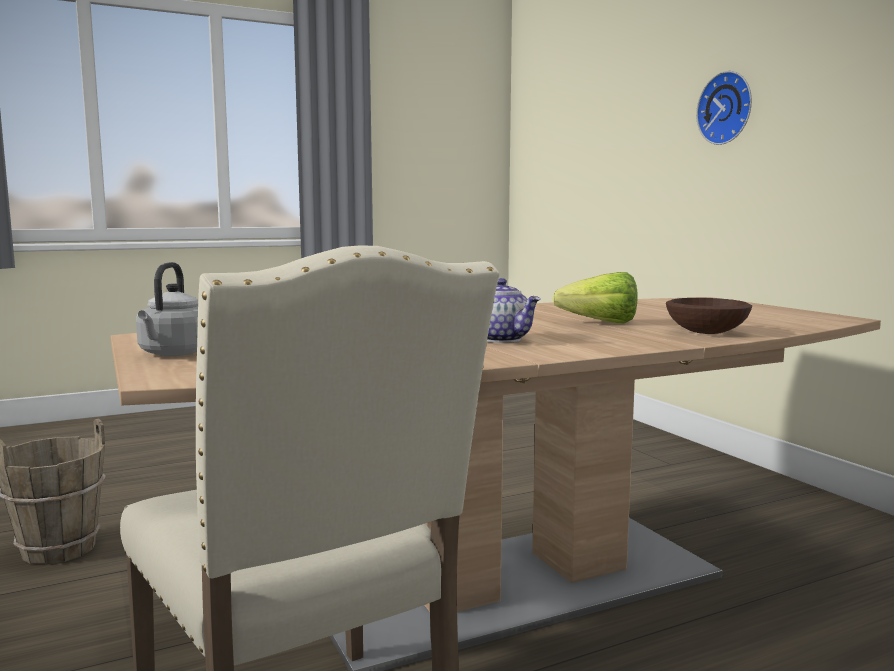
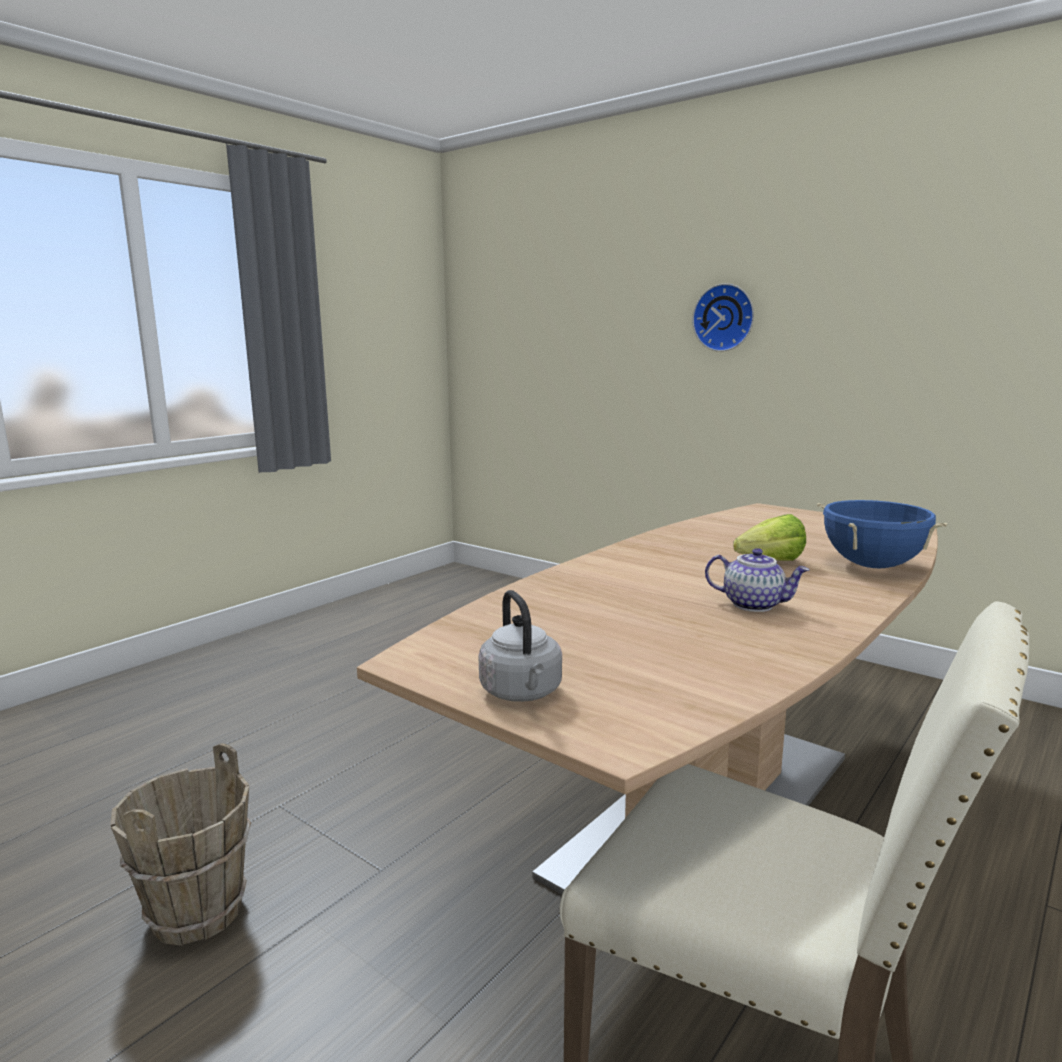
camera: 25 degrees left, 5 degrees up
brown bowl [666,298,752,334] -> blue cooking pot [817,500,948,568]

